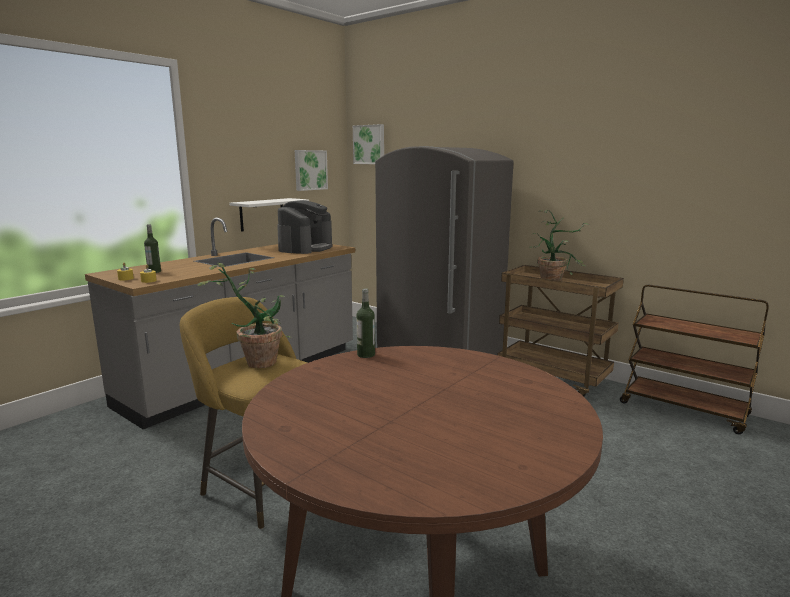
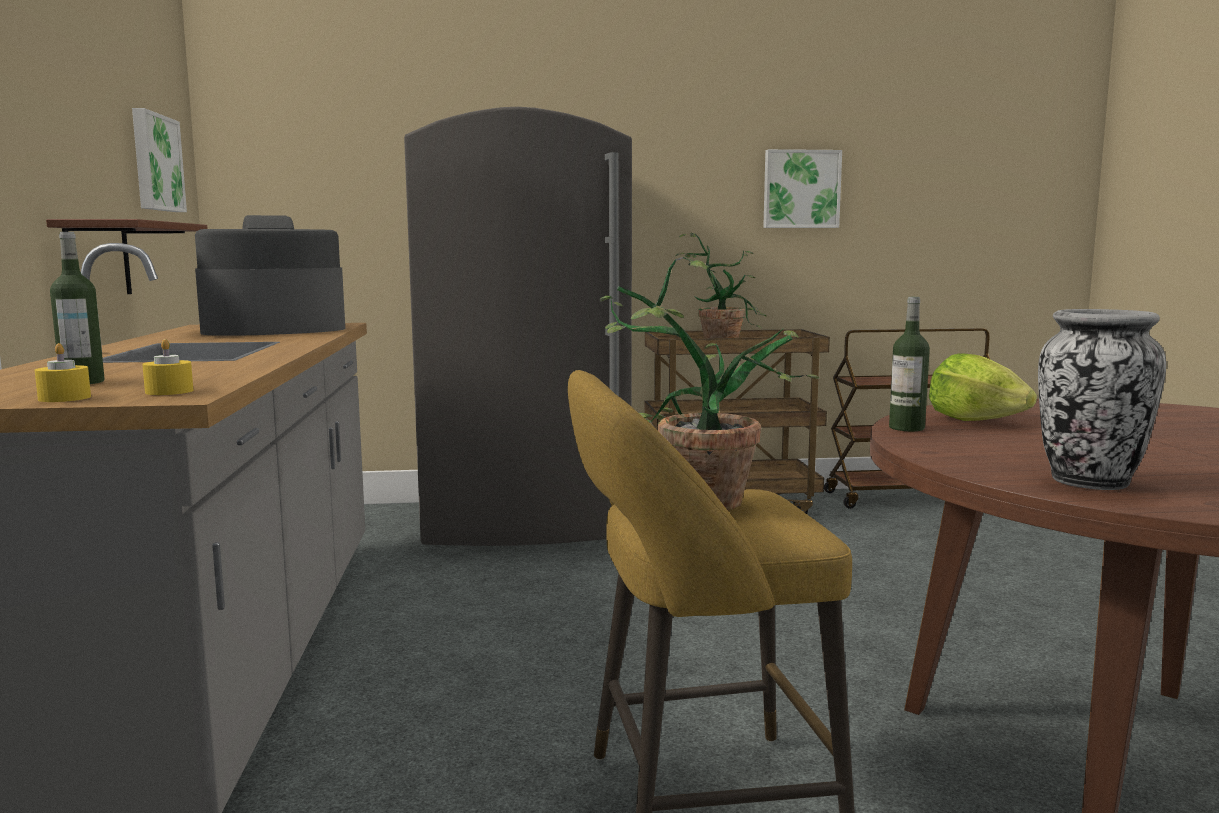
camera: 45 degrees left, 5 degrees down
white shelf [230,198,309,232] -> brown shelf [46,219,208,294]
coffee machine [277,200,333,254] -> coffee machine turned 90 degrees counterclockwise [195,215,345,336]
picture [353,124,384,164] -> picture moved to [763,149,842,228]
none -> lettuce [929,353,1037,421]
none -> vase [1038,309,1166,490]

